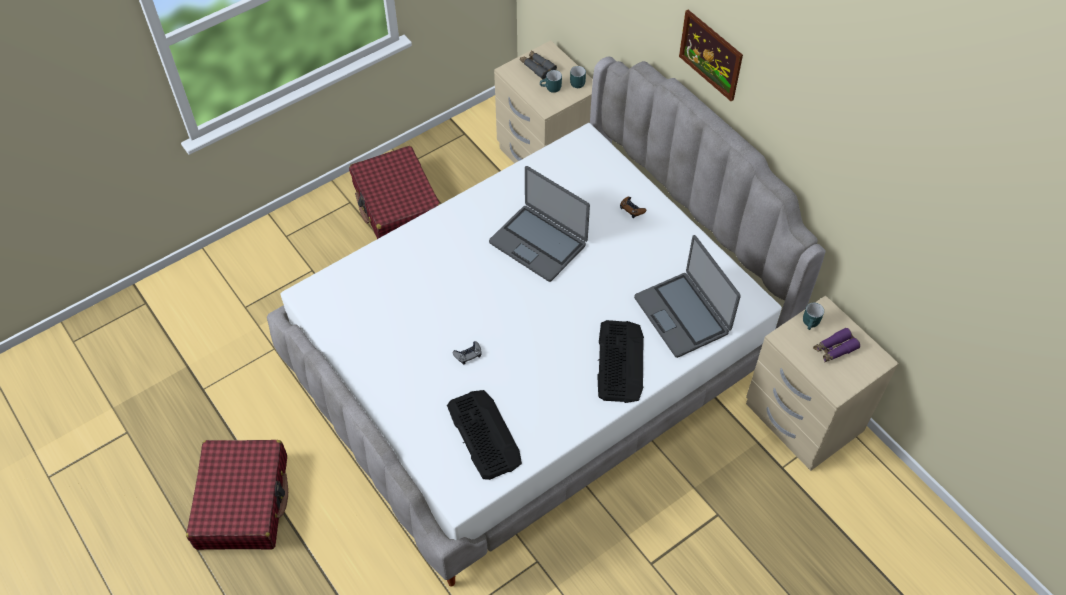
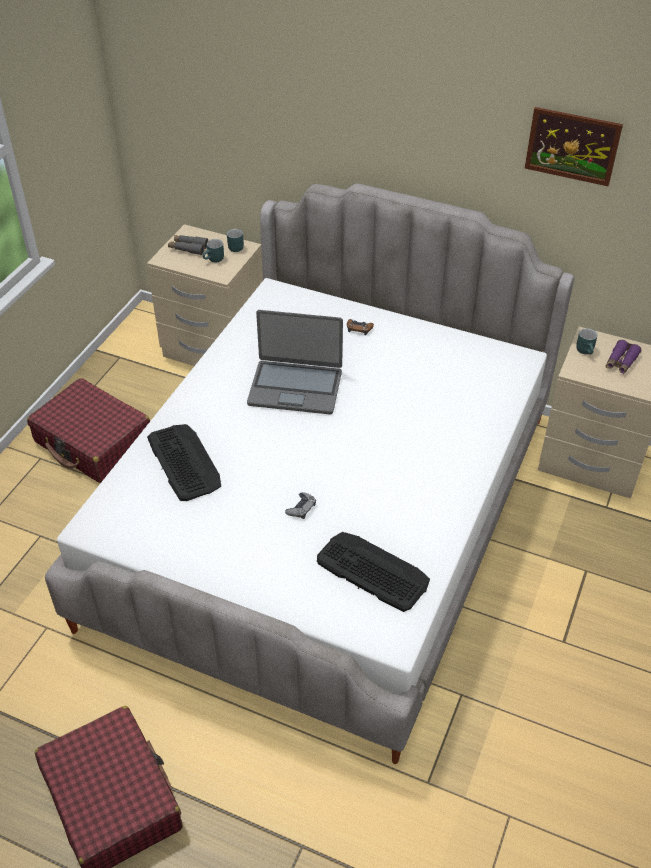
camera: 30 degrees left, 10 degrees down
keyboard [597,320,644,403] -> keyboard moved to [147,424,221,501]
laptop [634,235,741,358] -> none
picture [679,10,743,101] -> picture moved to [525,107,623,186]

